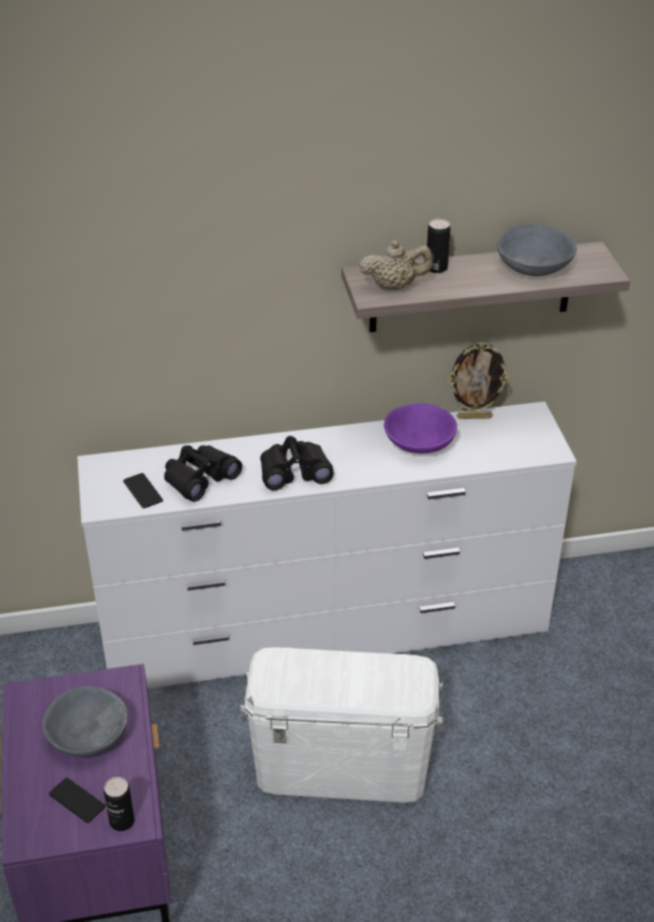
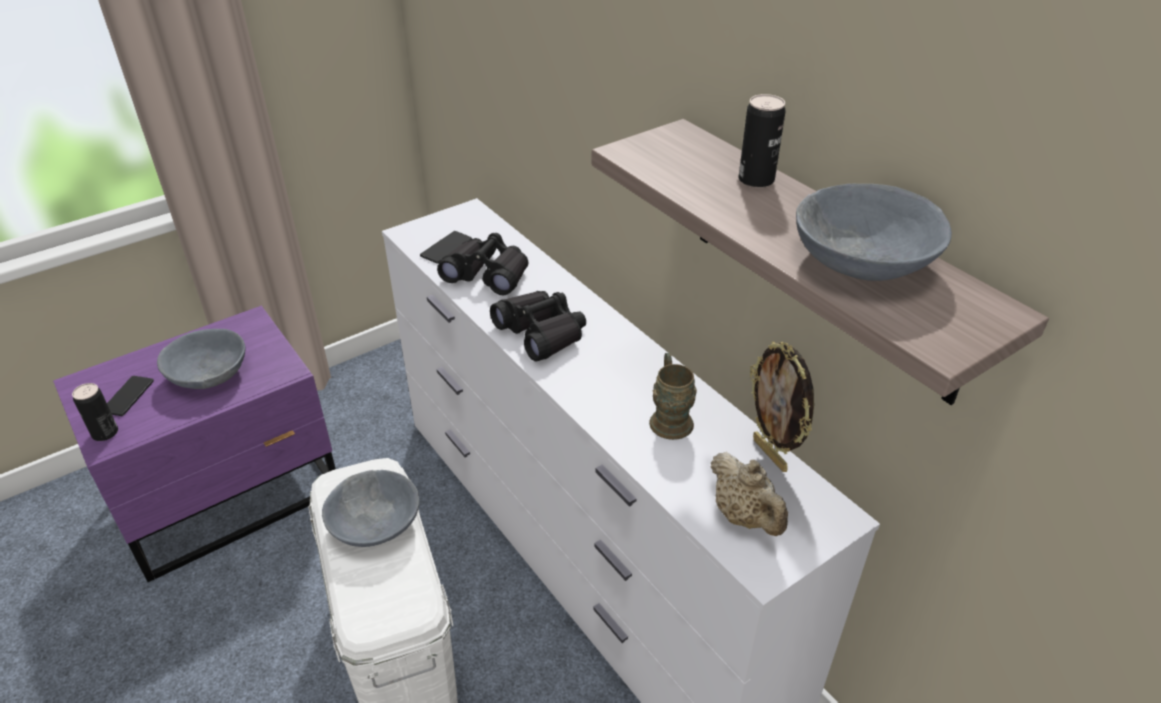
camera: 65 degrees right, 0 degrees up
beige teapot [359,240,433,290] -> beige teapot moved to [711,452,788,536]
purple bowl [384,403,457,453] -> brown mug [649,353,697,440]
none -> grey bowl [322,470,420,547]

